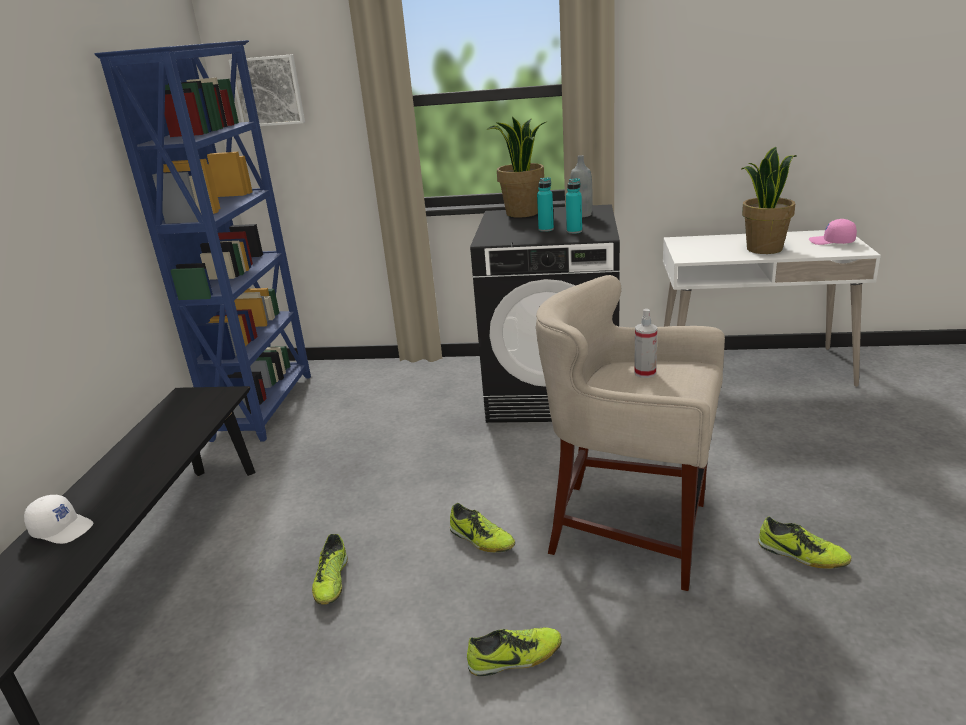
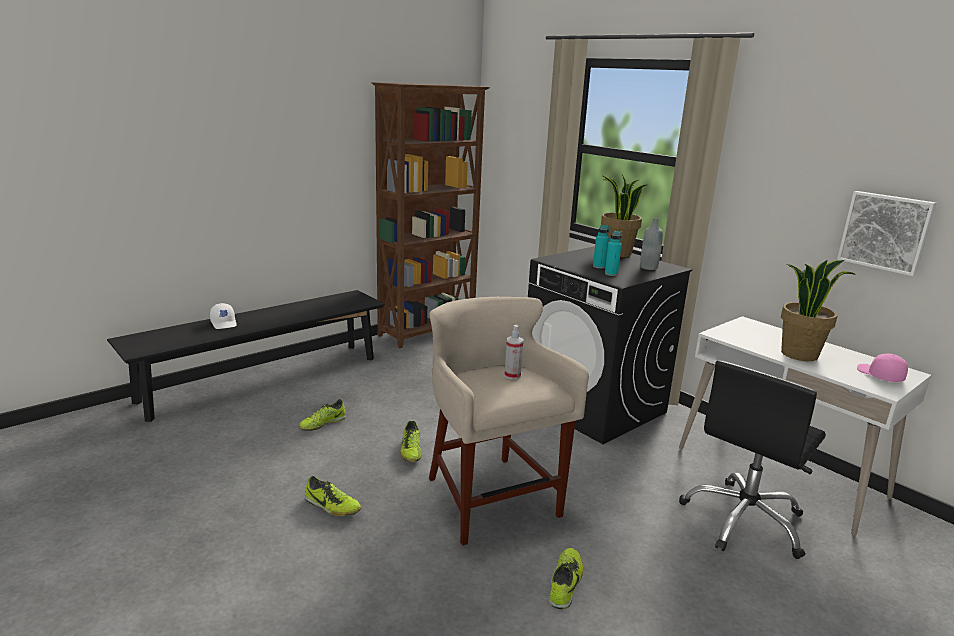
camera: 40 degrees right, 5 degrees down
blue bookcase [94,40,311,442] -> brown bookcase [372,82,490,348]
picture [229,54,305,126] -> picture moved to [837,191,937,276]
shoe [758,516,851,569] -> shoe turned 150 degrees counterclockwise [549,548,583,609]
none -> black office chair [679,360,826,559]

